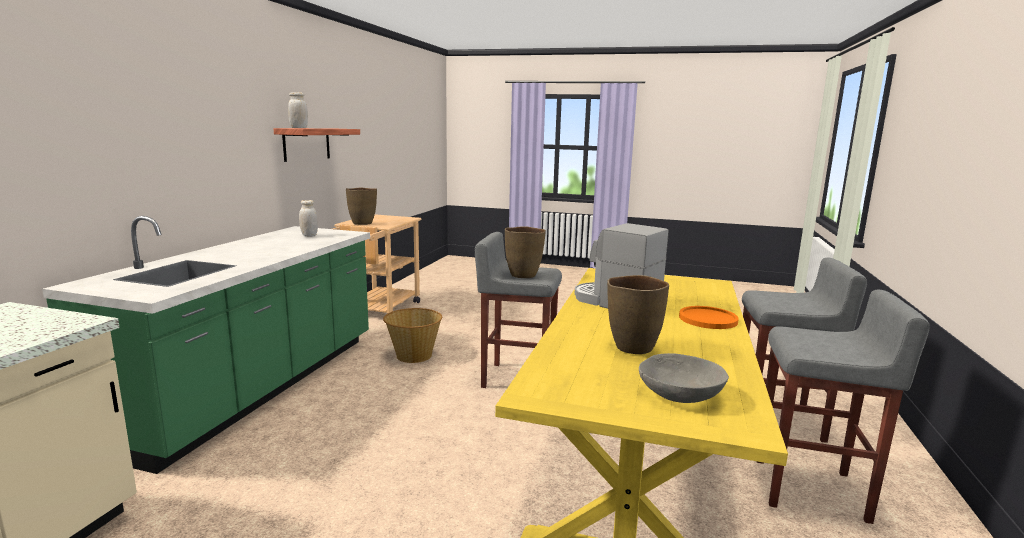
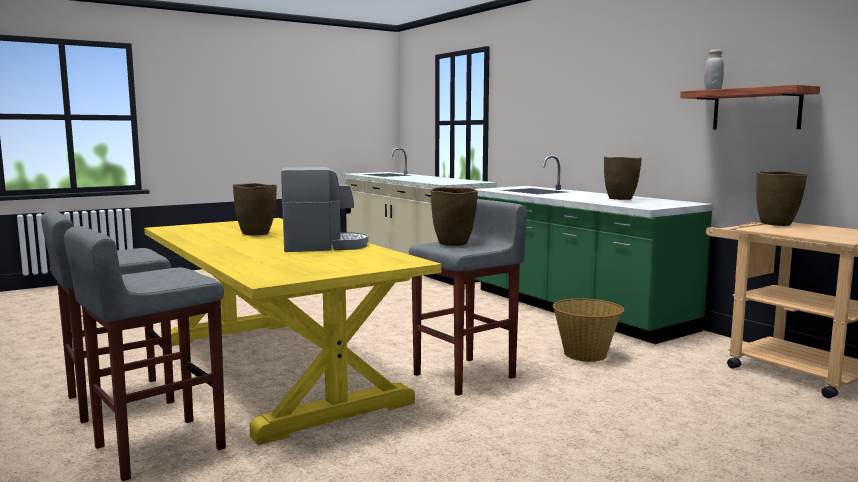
camera: 130 degrees right, 5 degrees down
white jar [299,200,318,237] -> none
grey bowl [639,353,729,403] -> none
orange plate [679,306,739,329] -> none
none -> brown vase [604,157,642,200]

